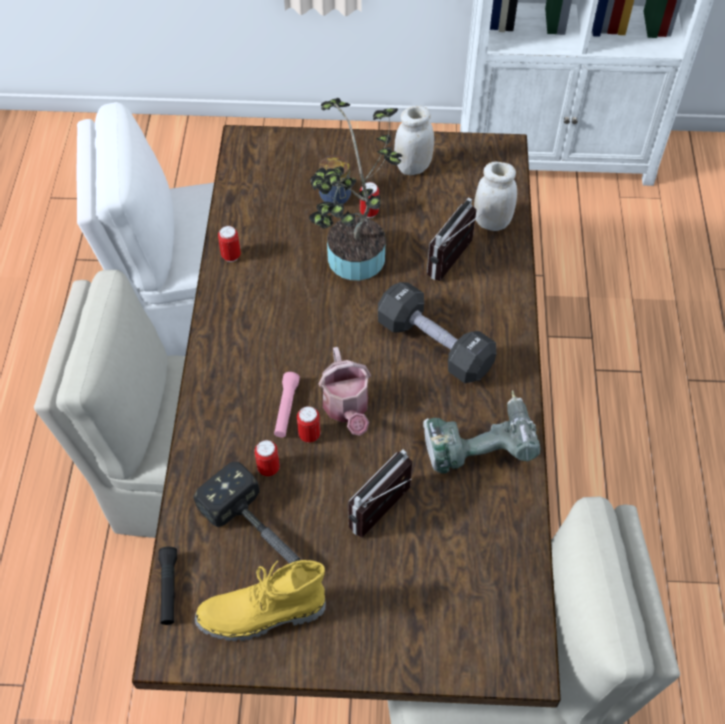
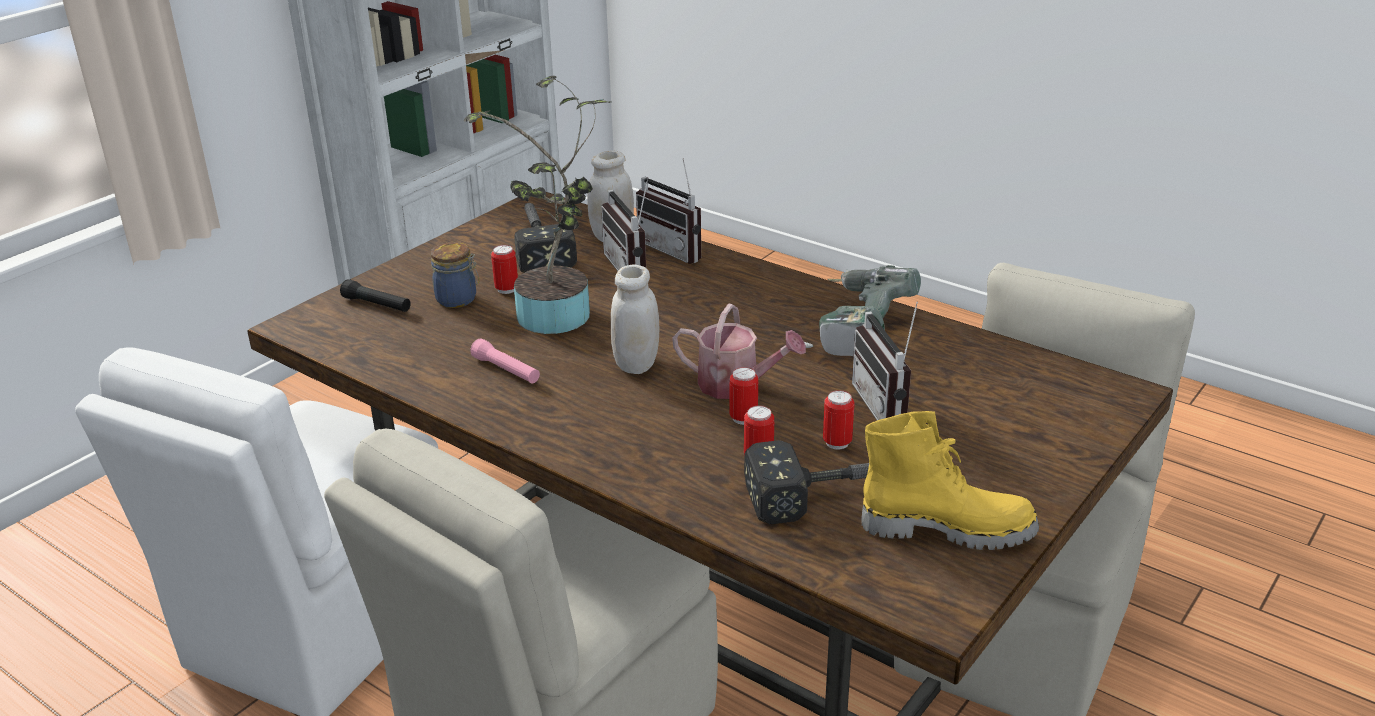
camera: 55 degrees left, 25 degrees down
black flashlight [158,547,177,625] -> black flashlight moved to [340,279,411,312]
yellow boot [195,560,326,641] -> yellow boot turned 105 degrees counterclockwise [861,411,1039,550]
can [218,226,241,262] -> can moved to [823,390,855,450]
pink flashlight [274,372,300,438] -> pink flashlight moved to [470,339,540,383]
black dumbbell [378,282,496,383] -> none
white jar [394,105,434,175] -> white jar moved to [611,265,659,374]
none -> hammer [514,203,577,273]
none -> radio [636,158,701,264]

